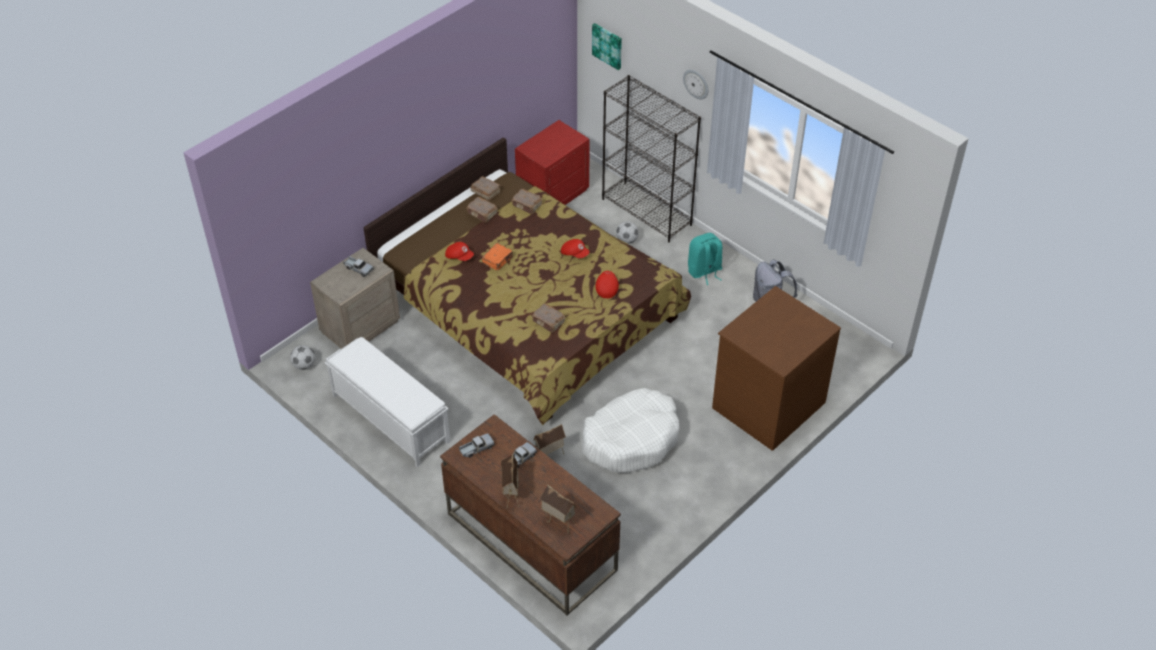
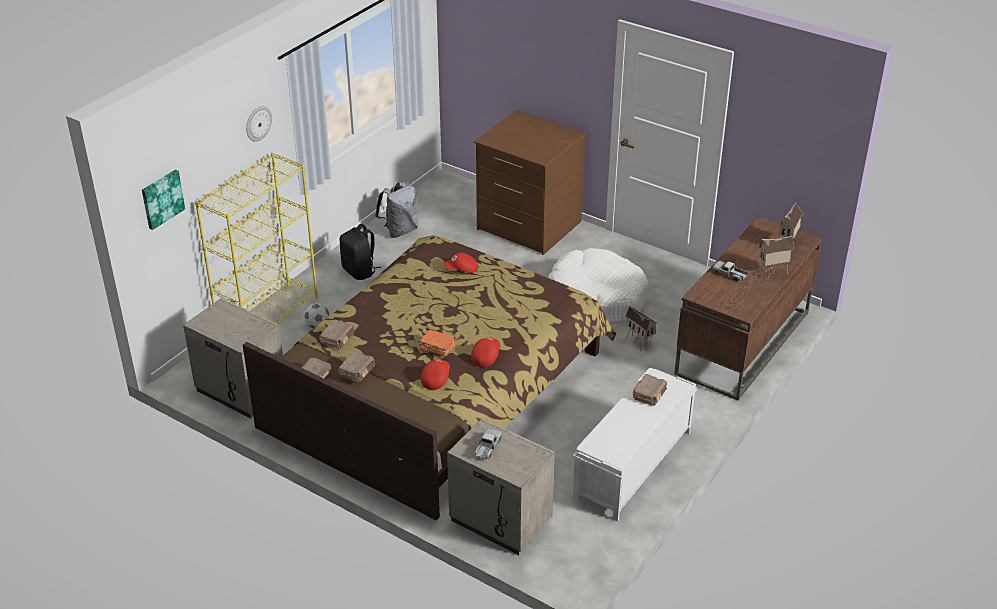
camera: 100 degrees left, 10 degrees down
football [290,345,315,370] -> none
toy truck [459,433,495,458] -> none
red nightstand [515,120,590,205] -> beige nightstand [183,298,283,419]
brown book [531,304,565,333] -> brown book moved to [633,374,667,406]
red cap [561,239,590,258] -> red cap moved to [471,338,500,367]
black bookcase [602,75,701,243] -> yellow bookcase [195,153,318,323]
turquoise backpack [688,233,722,285] -> black backpack [339,224,381,280]

